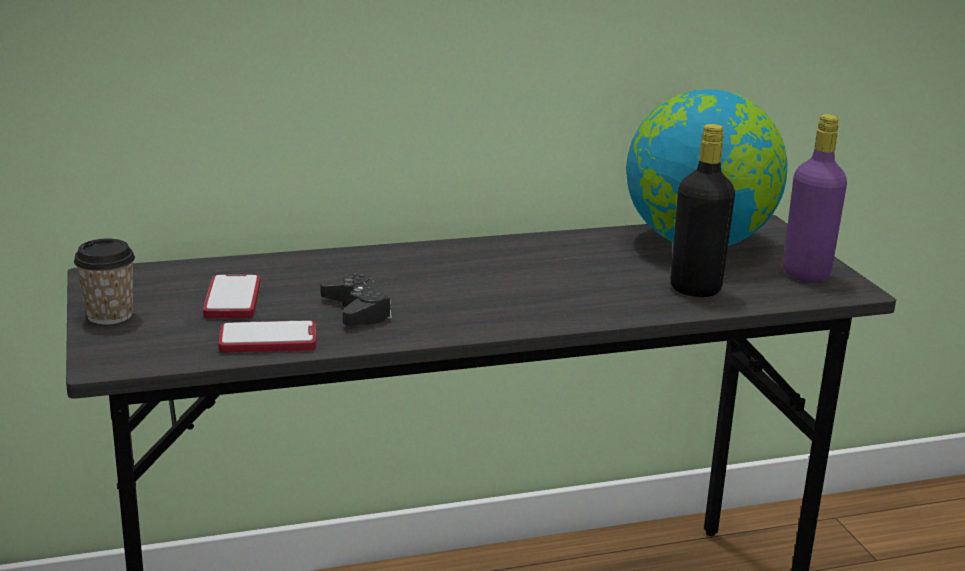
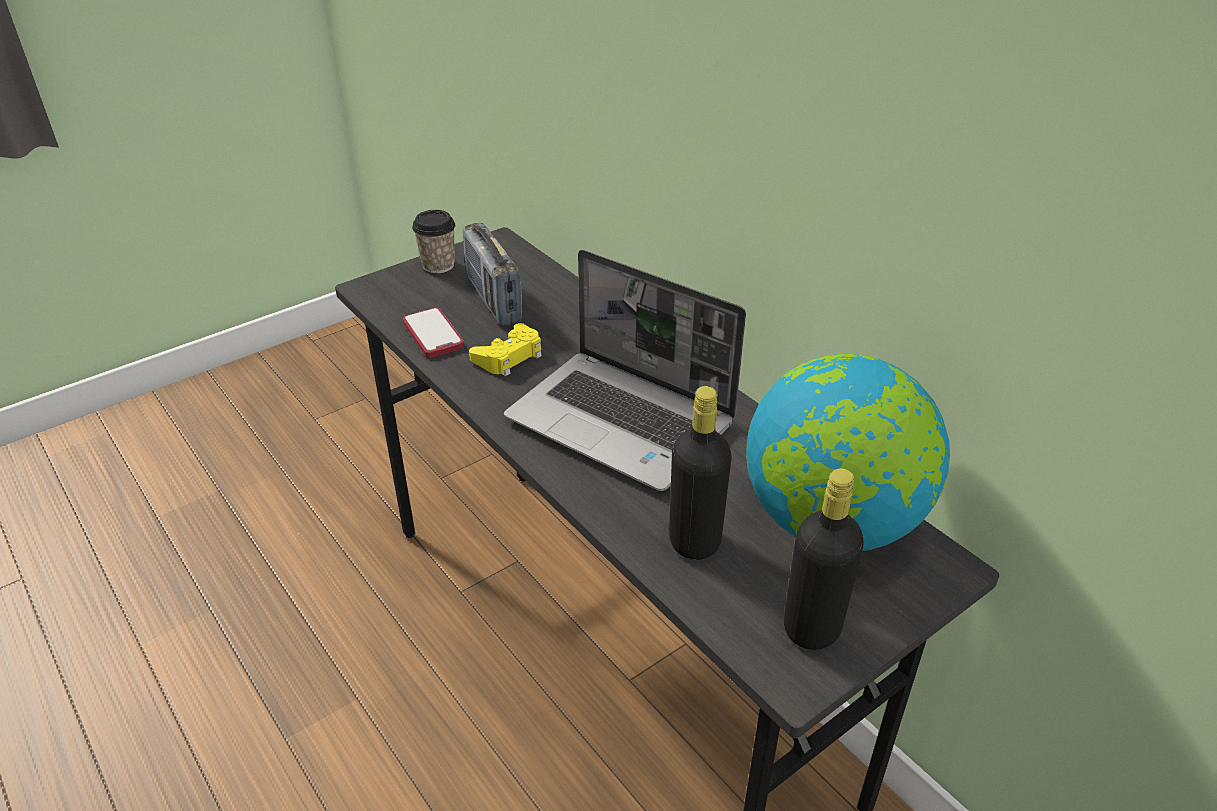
camera: 70 degrees right, 15 degrees up
phone [203,275,260,318] -> radio [463,223,522,326]
black game controller [320,273,392,325] -> yellow game controller [469,323,542,377]
purple bottle [783,114,847,282] -> black bottle [784,468,864,650]
none -> laptop [504,249,746,491]

